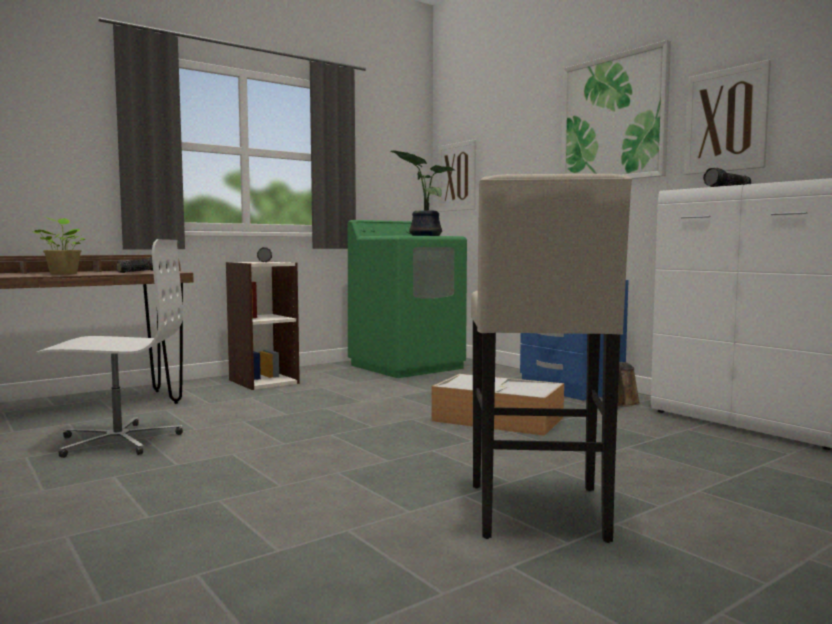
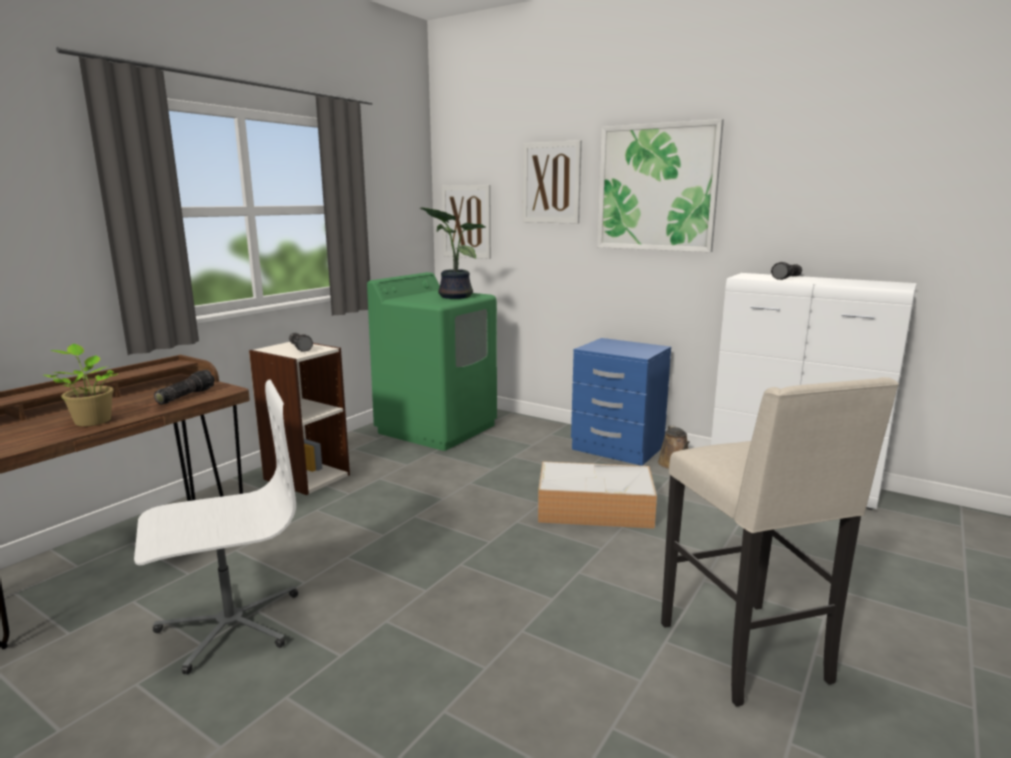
camera: 20 degrees left, 10 degrees up
picture [684,60,771,175] -> picture moved to [523,140,582,224]

